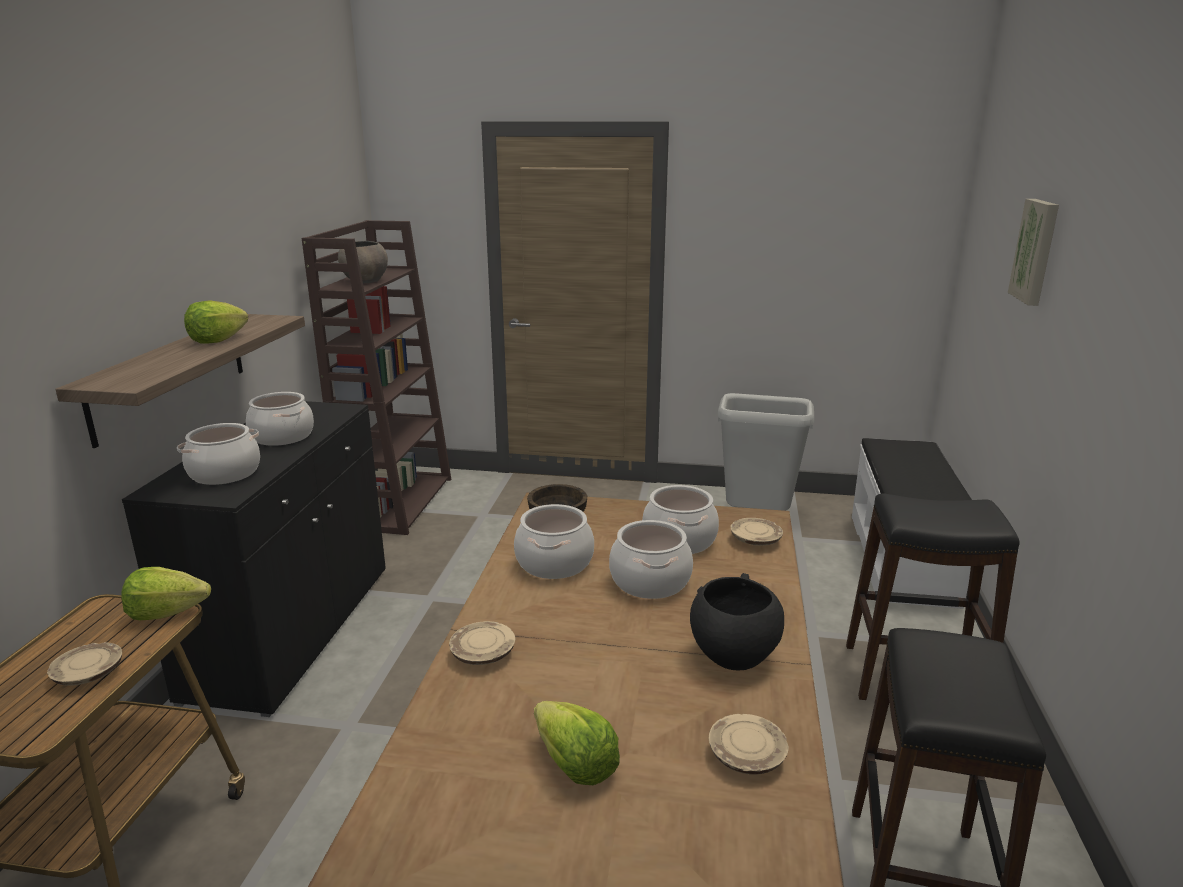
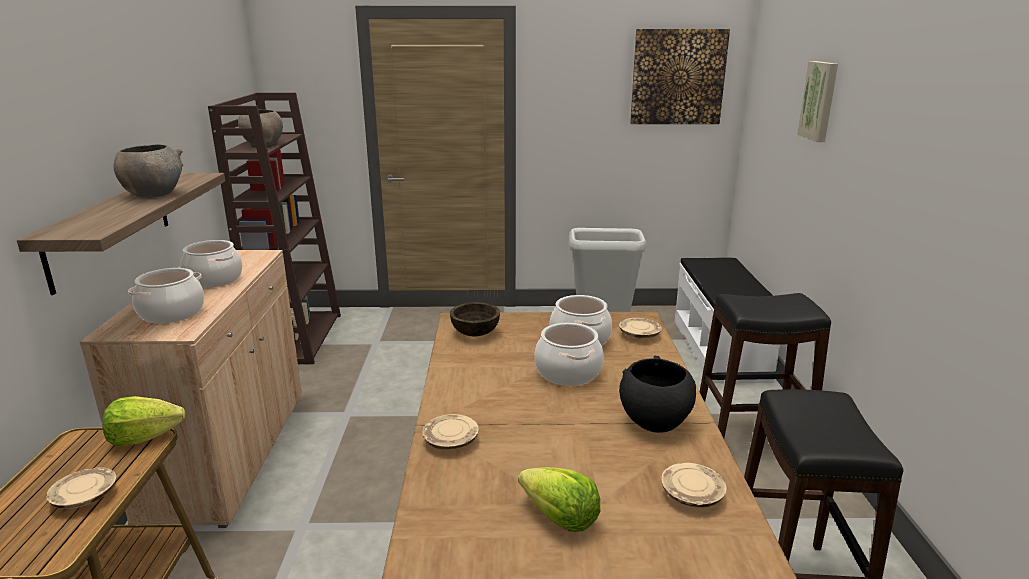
camera: 10 degrees left, 0 degrees up
black cabinet [122,401,386,717] -> beige cabinet [80,250,302,528]
lettuce [184,300,248,344] -> grey bowl [114,144,183,198]
cooking pot [514,504,594,579] -> none
none -> picture [630,29,730,124]

